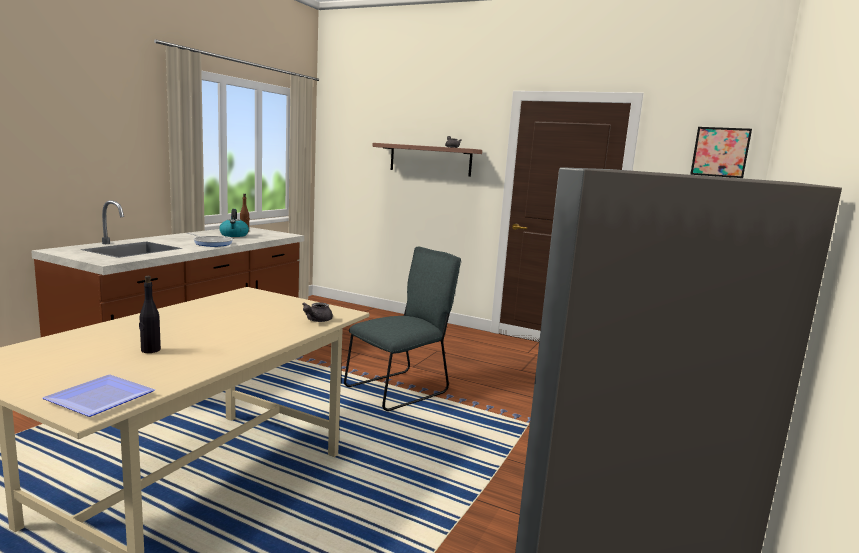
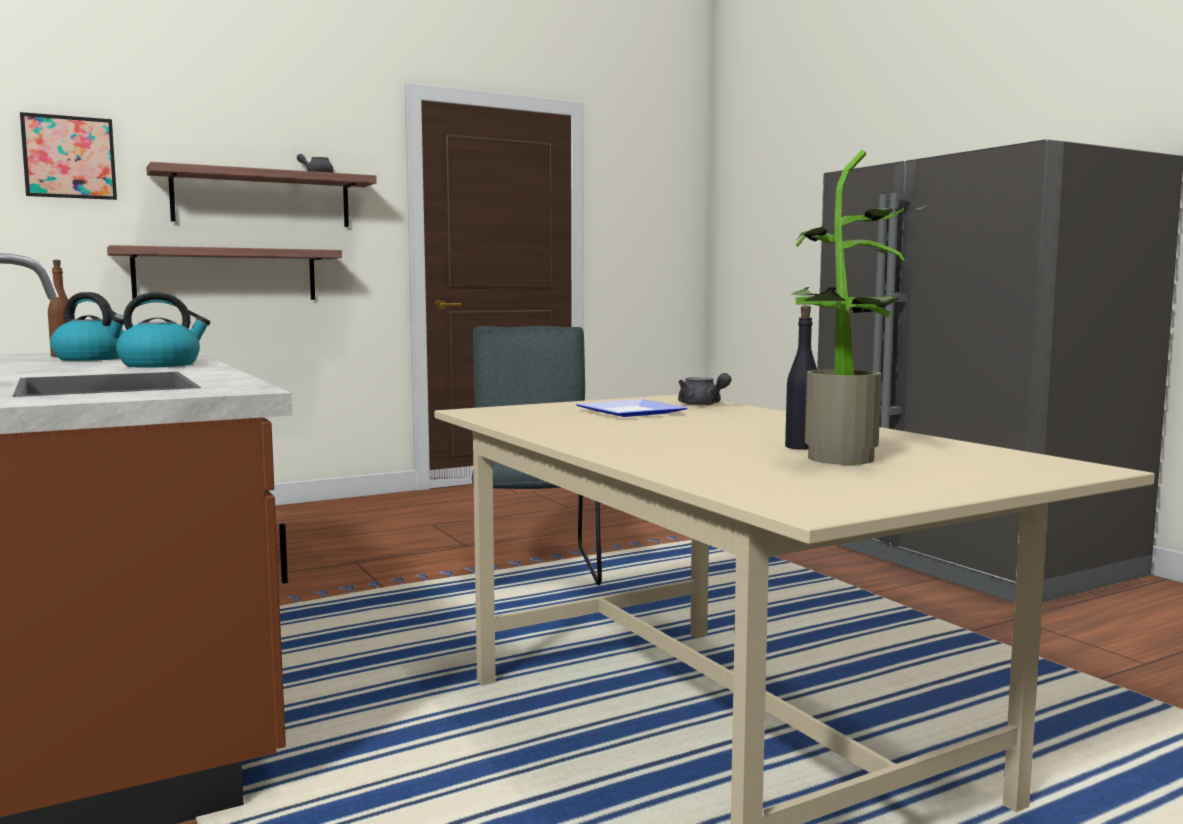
camera: 55 degrees left, 5 degrees down
plate [42,375,155,417] -> plate moved to [576,399,688,417]
frying pan [187,233,233,247] -> kettle [116,292,210,368]
picture [690,127,752,178] -> picture moved to [20,112,117,200]
none -> shelf [107,245,342,300]
none -> potted plant [791,150,928,465]

